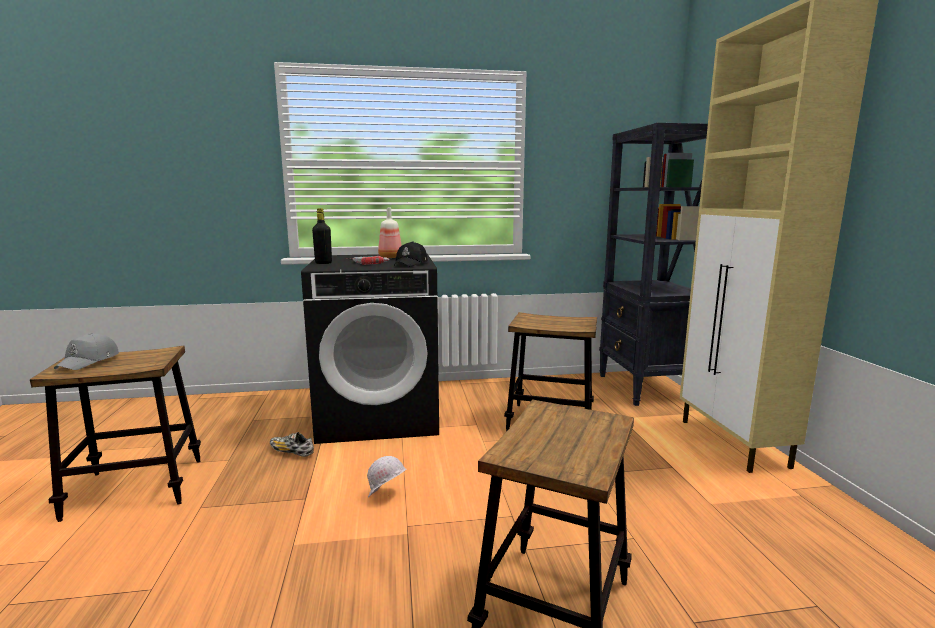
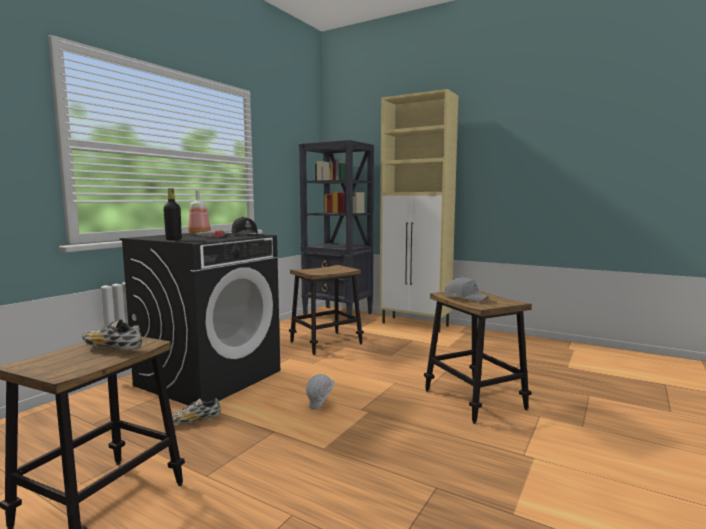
camera: 50 degrees left, 5 degrees down
grey cap [54,333,119,370] -> grey cap moved to [444,277,489,302]
none -> shoe [82,319,142,350]

